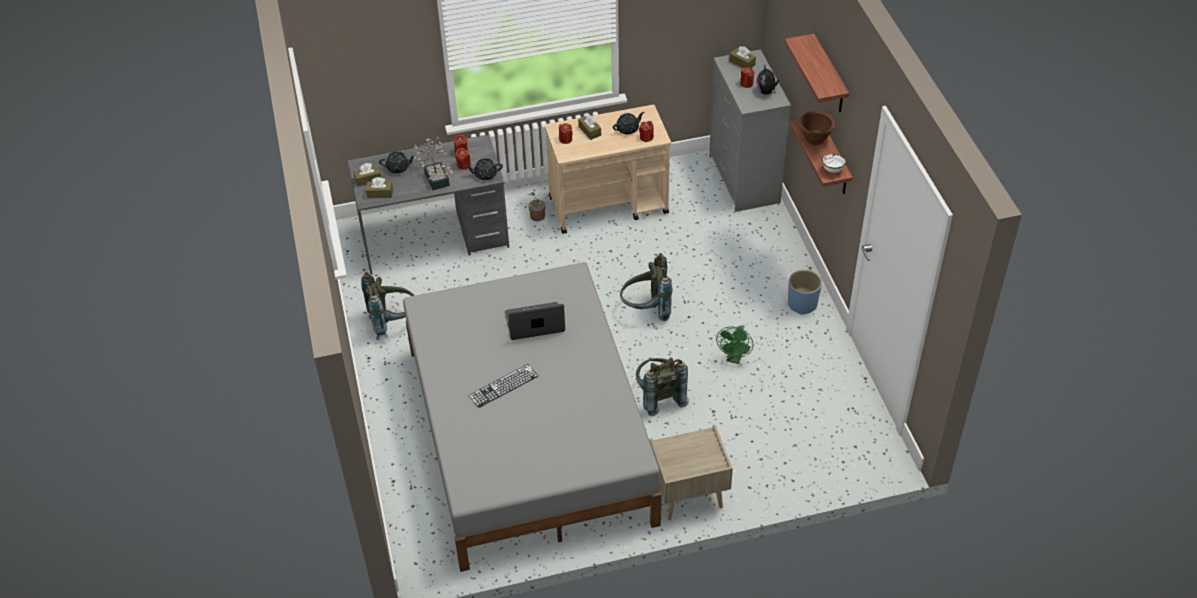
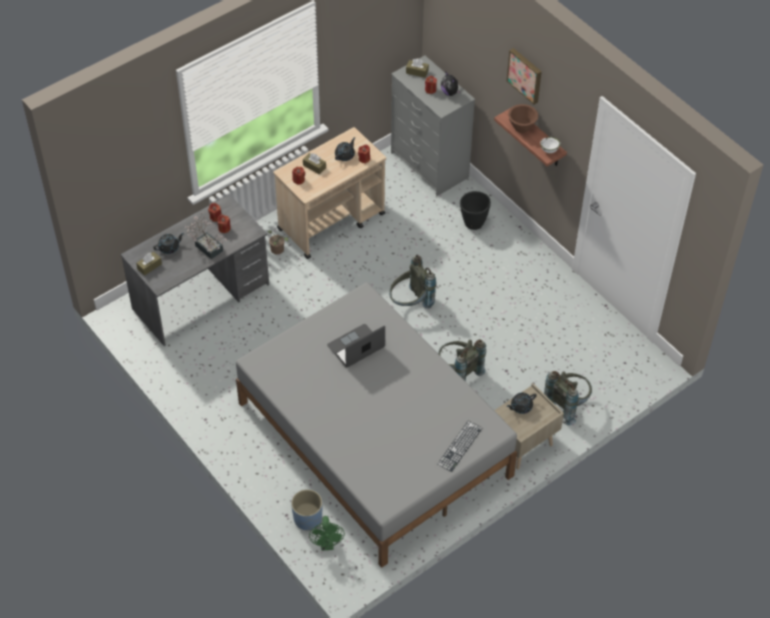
camera: 25 degrees left, 5 degrees up
grey backpack [361,272,415,340] -> grey backpack moved to [544,371,592,425]
brown tissue box [366,177,393,198] -> none
black teapot [465,158,503,180] -> black teapot moved to [507,393,537,414]
keyboard [468,364,538,408] -> keyboard moved to [437,421,482,472]
green fan [716,326,753,364] -> green fan moved to [309,516,345,551]
shelf [784,34,849,112] -> picture [507,48,542,104]
blue planter [788,270,822,315] -> blue planter moved to [291,489,323,531]
none -> black planter [460,191,491,230]

